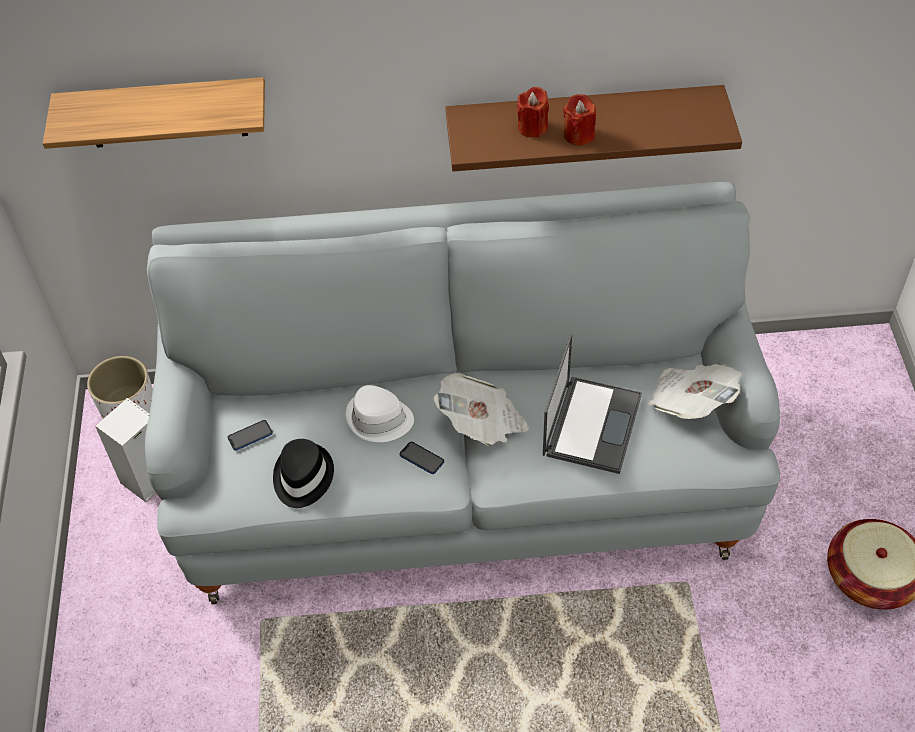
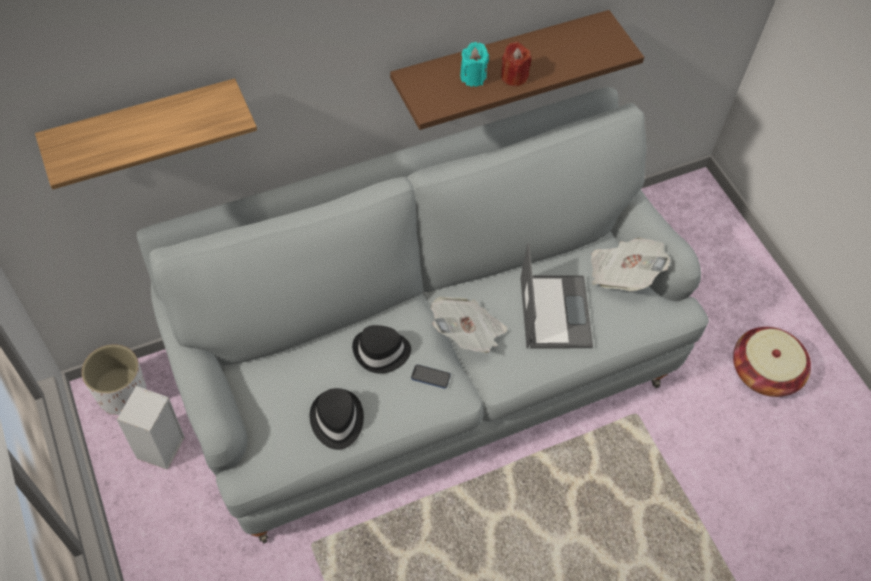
camera: 25 degrees left, 5 degrees up
phone [227,420,273,451] -> none
white hat [346,385,414,442] -> black hat [352,325,411,374]
red candle [517,87,549,138] -> turquoise candle [460,42,489,87]

